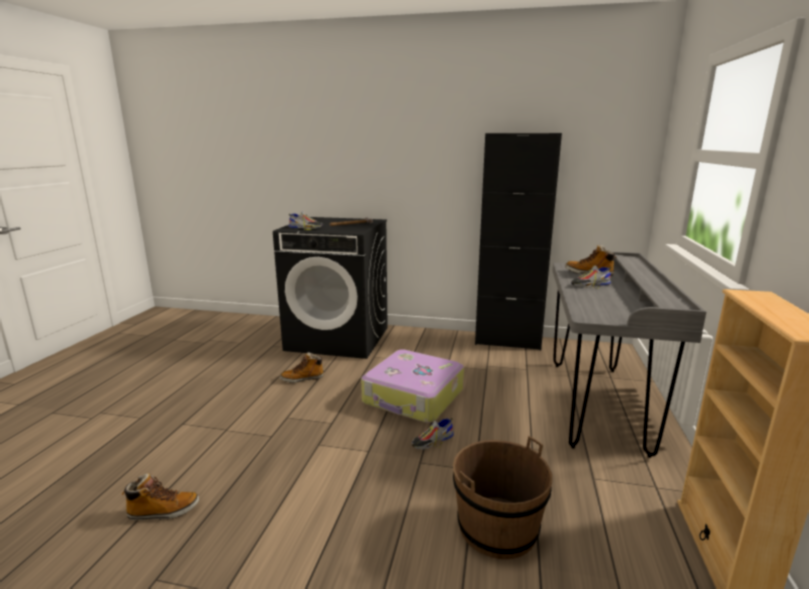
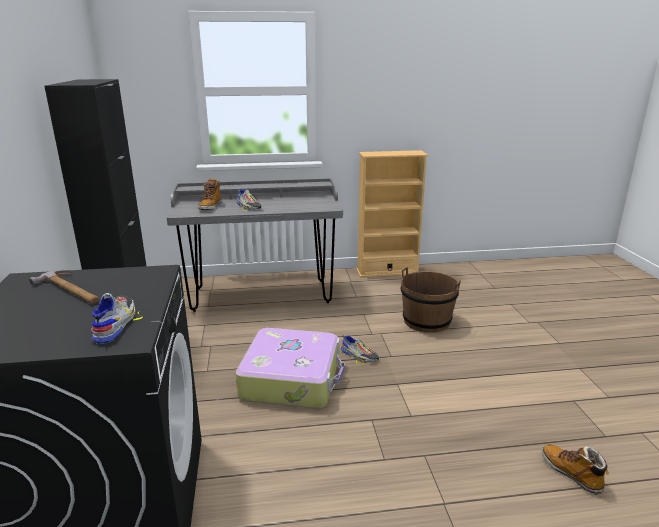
camera: 110 degrees left, 5 degrees up
boot [280,352,324,383] -> none

